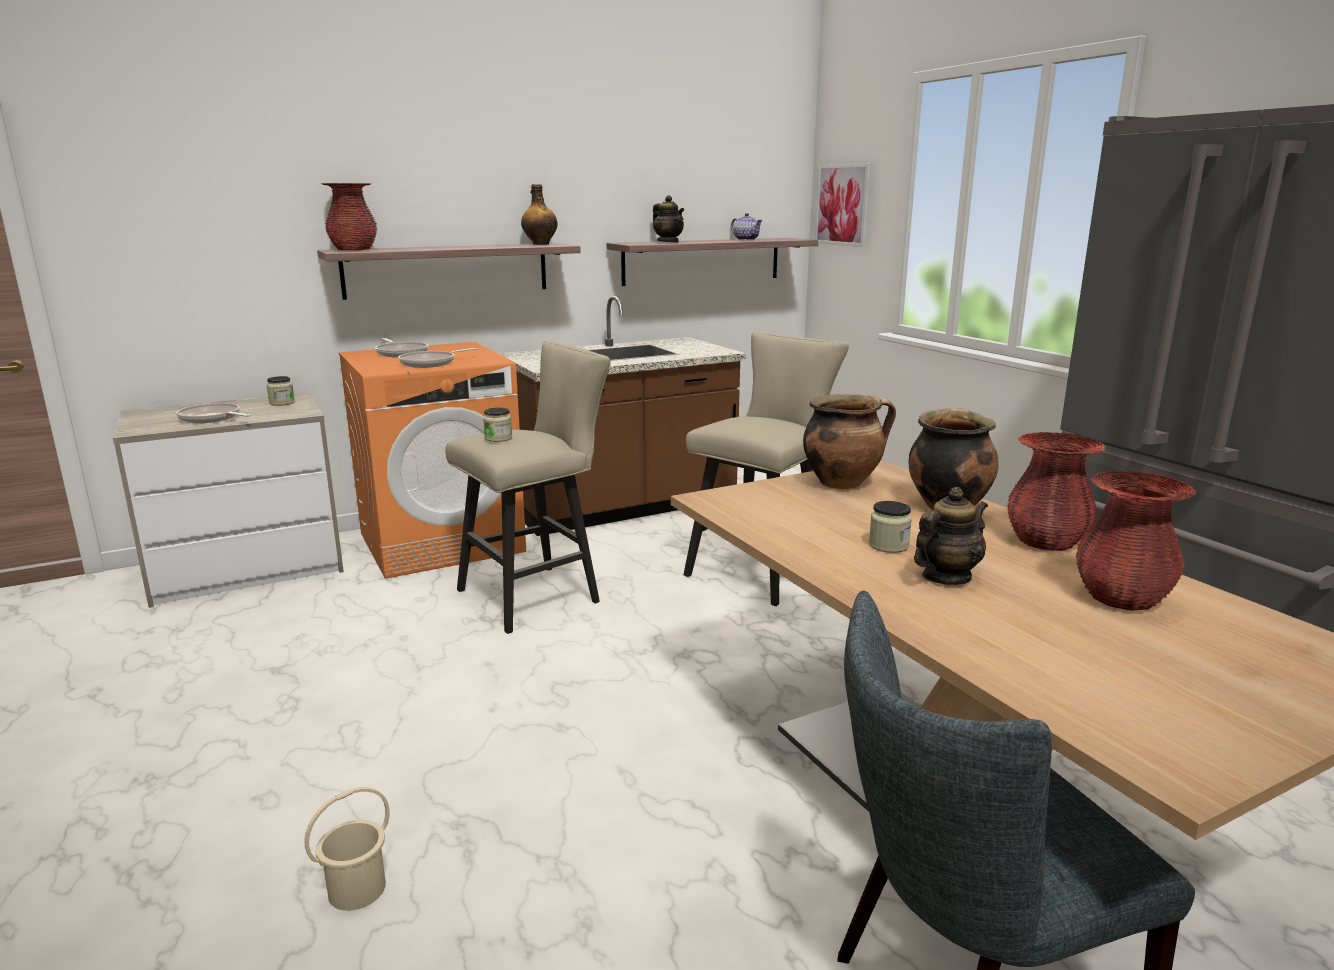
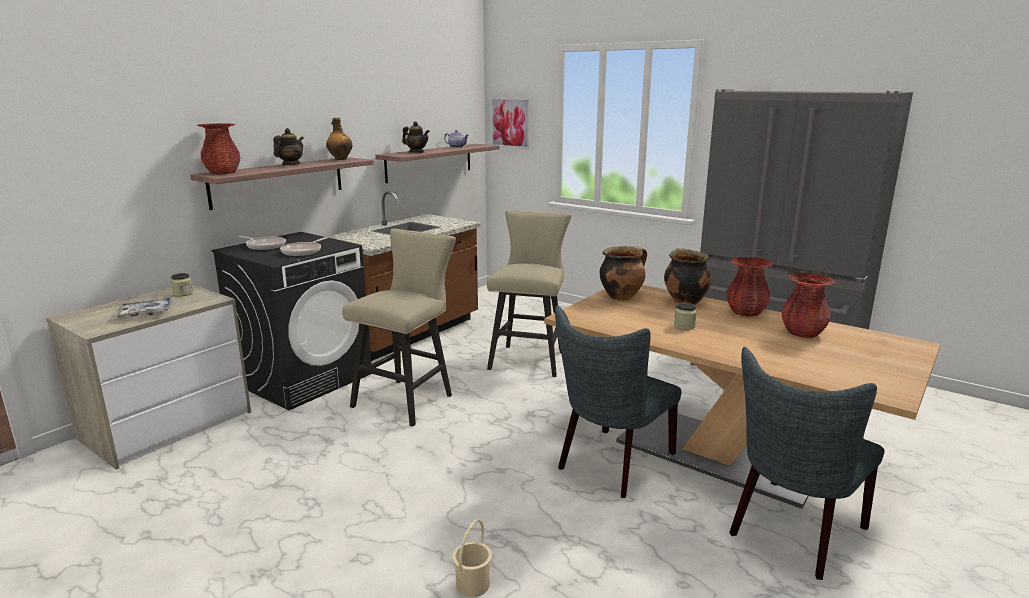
camera: 25 degrees left, 0 degrees up
frying pan [176,403,251,423] -> tray [114,298,173,317]
orange washing machine [339,342,526,579] -> black washing machine [211,232,371,411]
jar [483,408,512,442] -> none
teapot [914,487,988,585] -> teapot moved to [273,128,304,165]
none -> grey chair [555,306,681,498]

